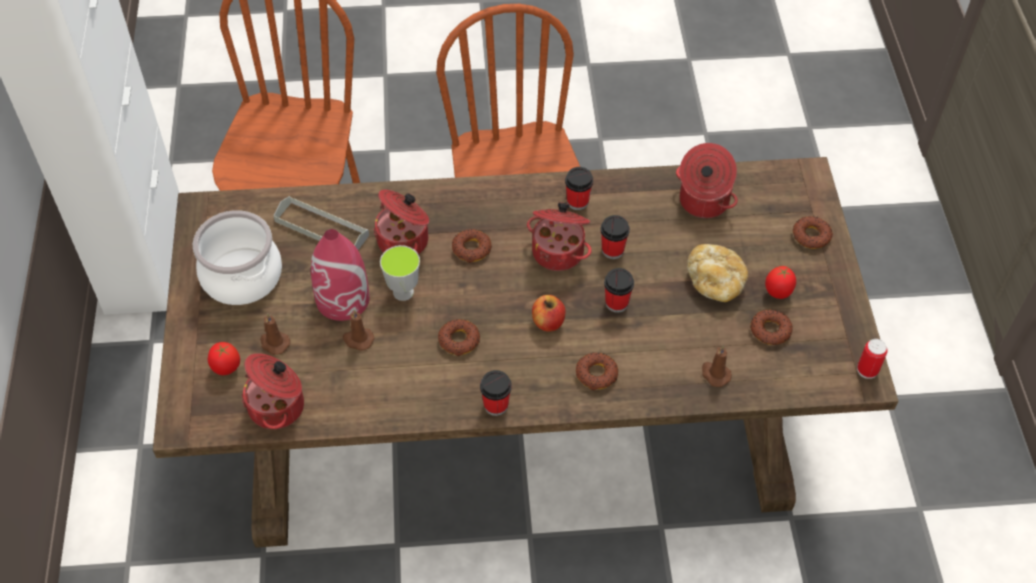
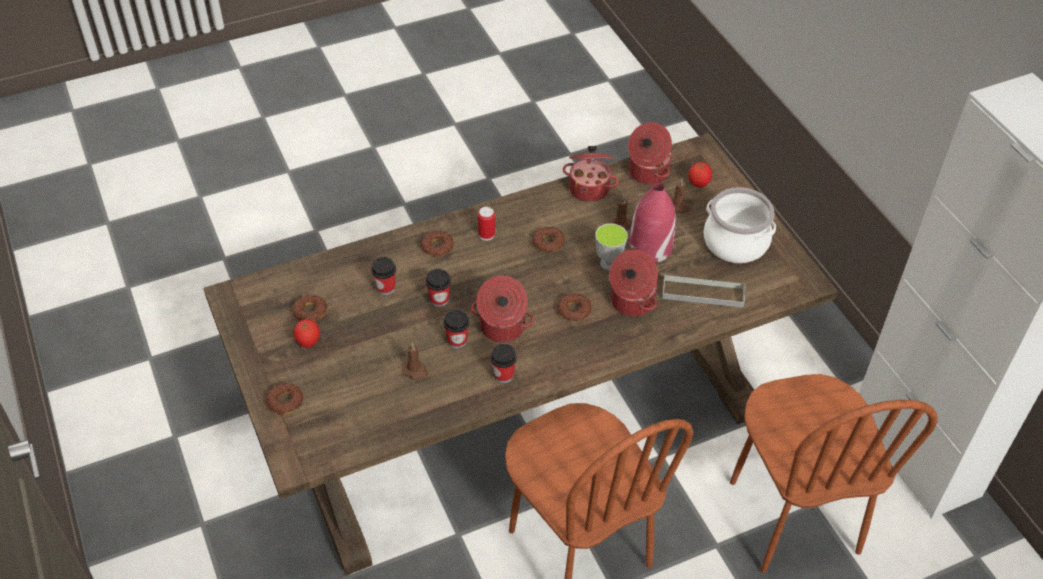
camera: 160 degrees right, 5 degrees down
cup [480,370,512,416] -> cup moved to [371,257,396,295]
apple [532,295,566,332] -> none
cooking pot [676,143,738,218] -> cooking pot moved to [562,146,619,202]
bread [687,244,748,302] -> none
brown candle [702,345,732,387] -> brown candle moved to [402,343,428,379]
can [857,339,888,379] -> can moved to [478,207,495,241]

